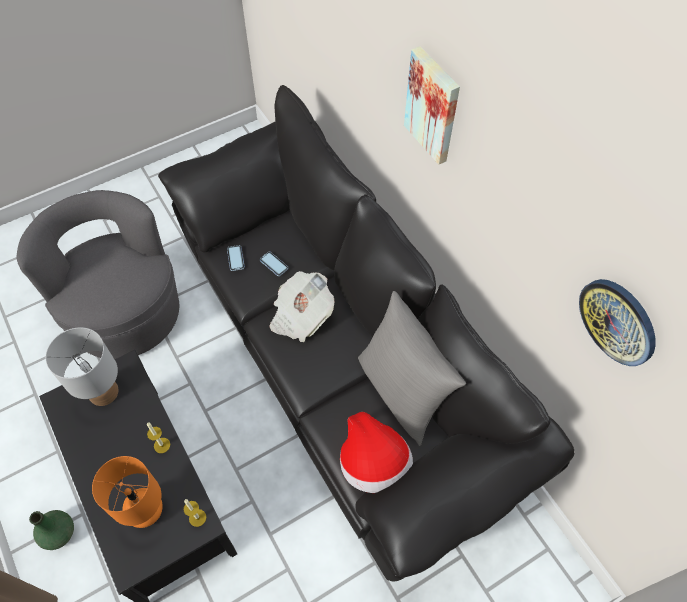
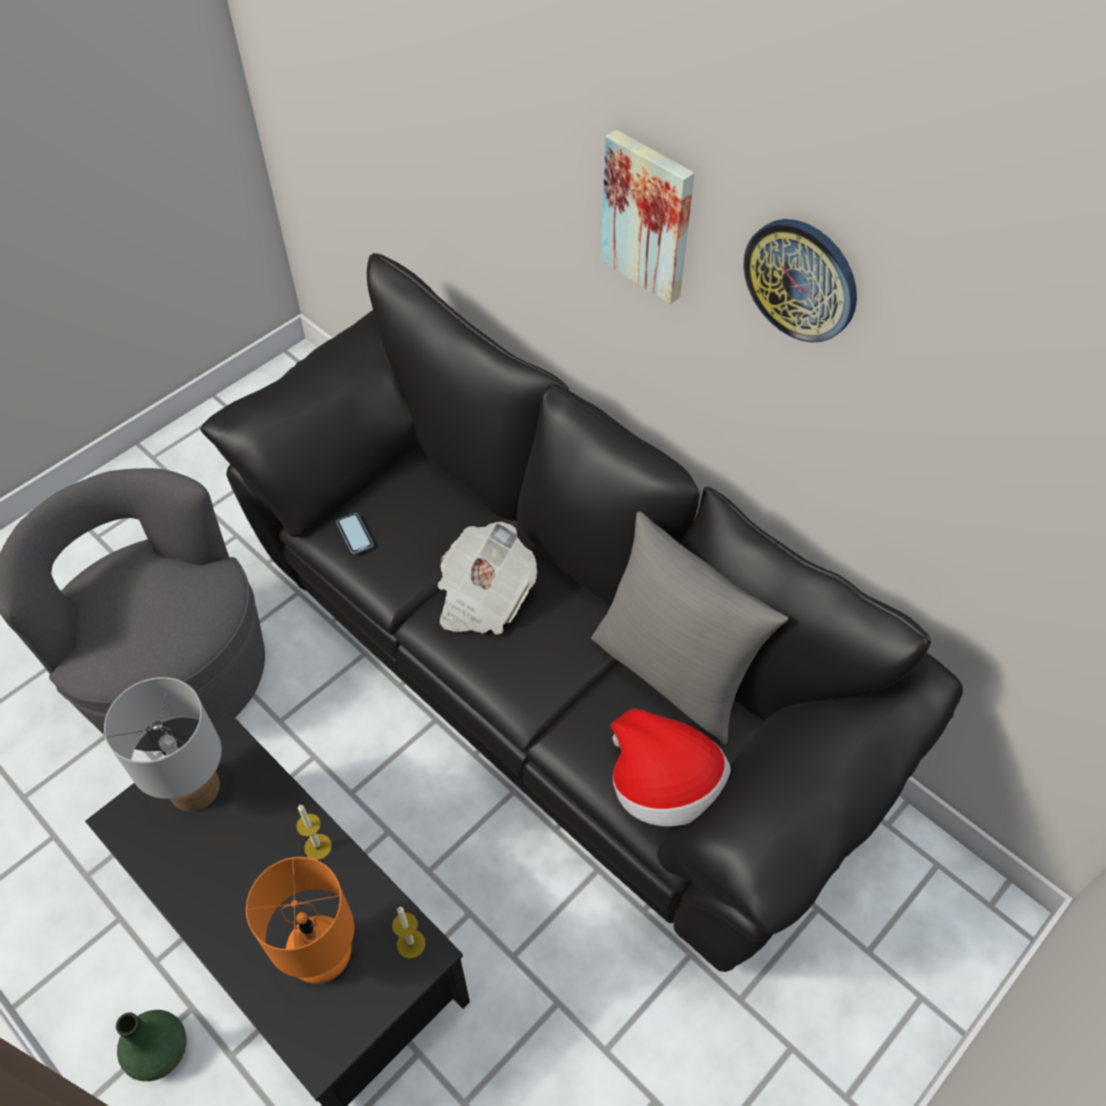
camera: 15 degrees left, 5 degrees down
phone [260,252,289,276] -> none
wall clock [579,279,656,366] -> wall clock moved to [743,219,857,343]

